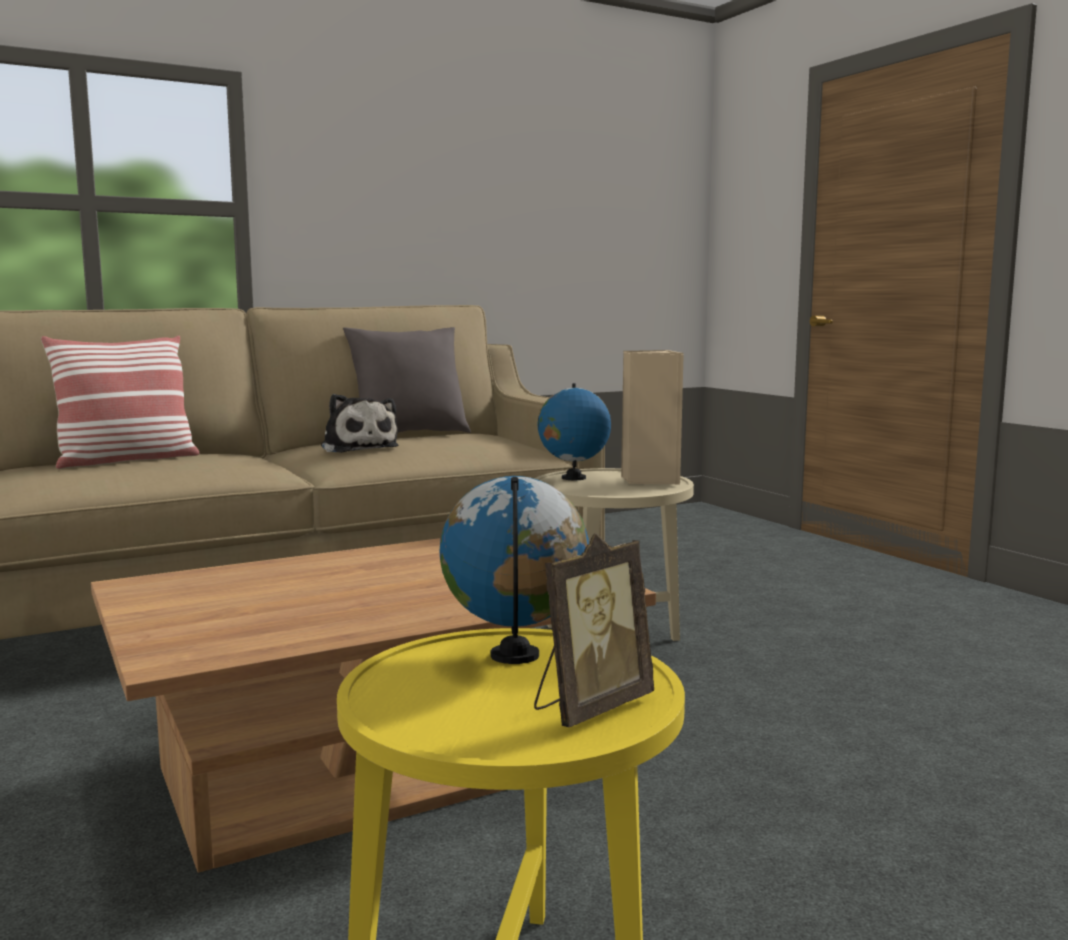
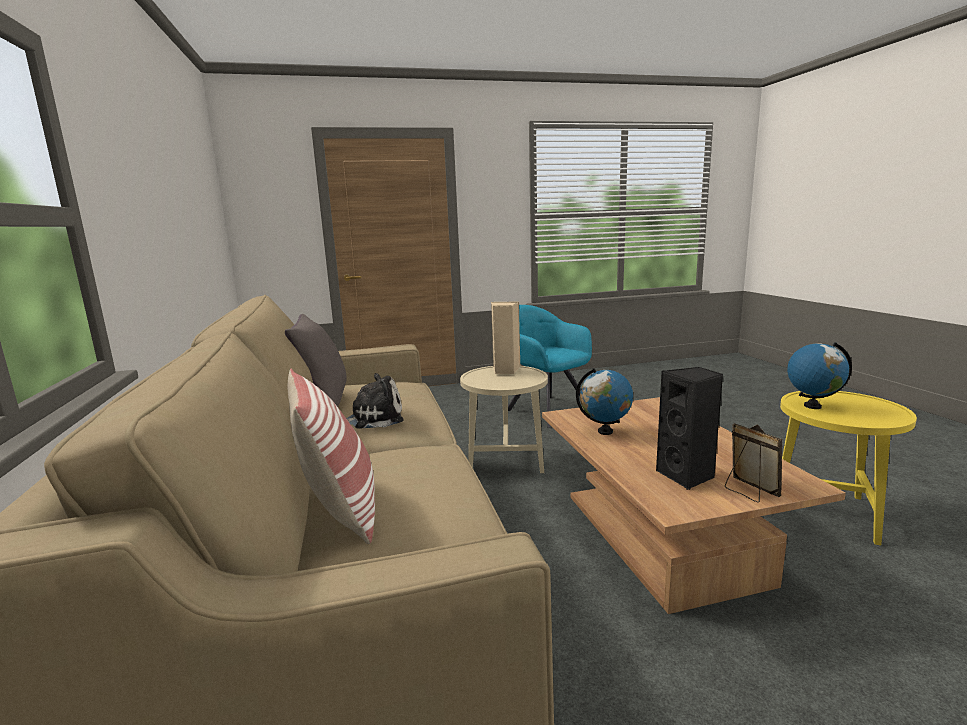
camera: 75 degrees left, 5 degrees up
picture frame [534,533,654,727] -> picture frame moved to [725,423,782,503]
globe [537,383,611,480] -> globe moved to [576,368,633,435]
none -> turquoise armchair [508,305,592,428]
none -> black speaker [656,367,724,490]

